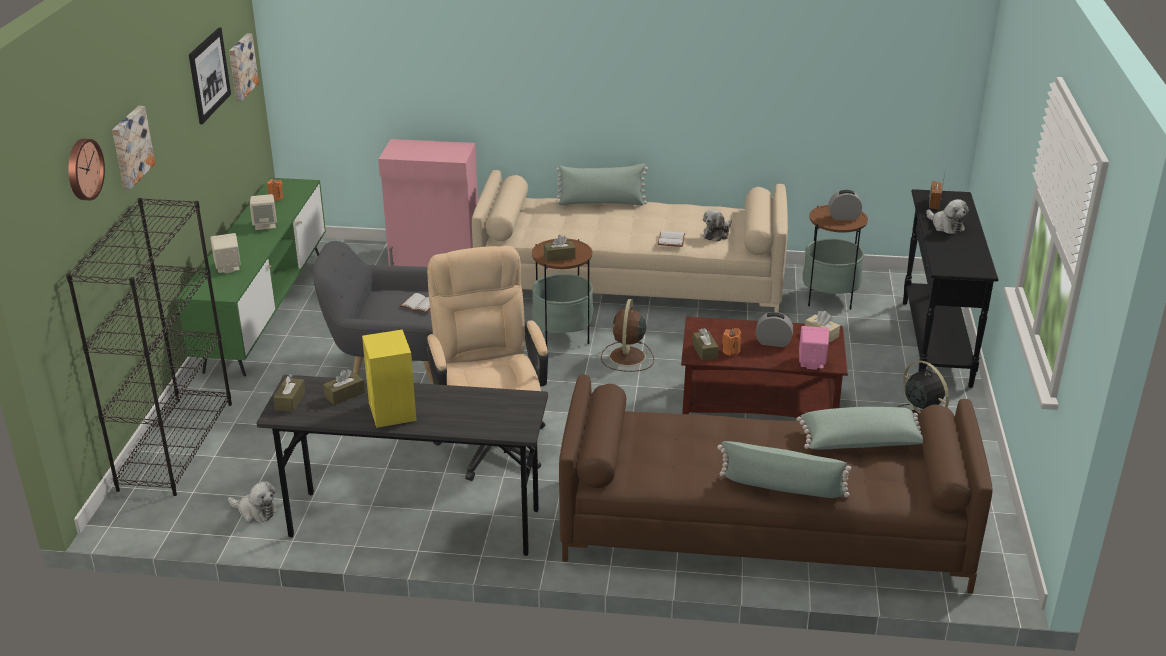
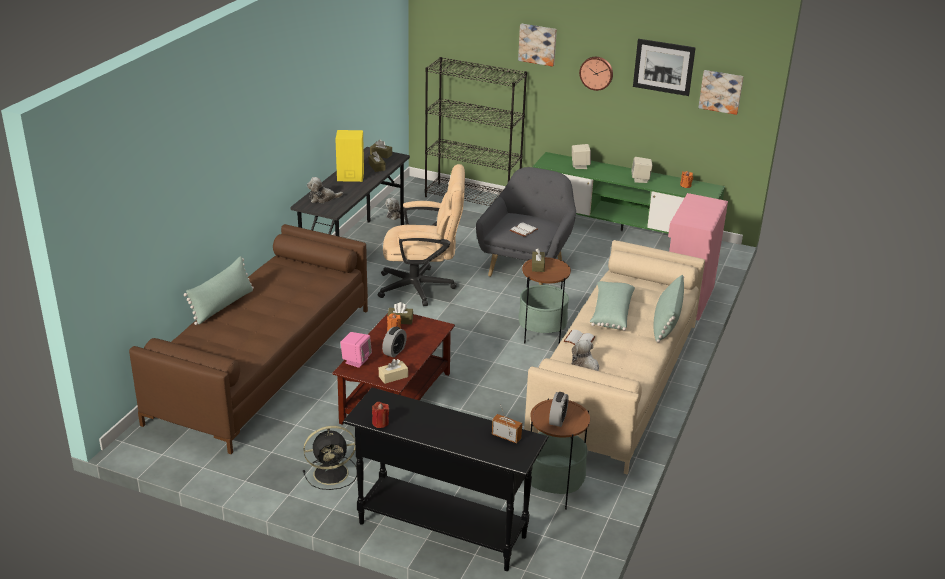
camera: 105 degrees right, 0 degrees up
wall clock [68,139,105,200] -> wall clock moved to [579,57,613,91]
brown fan [601,299,654,372] -> none
green pillow [797,407,923,450] -> green pillow moved to [589,281,635,331]
plush toy [926,199,969,234] -> plush toy moved to [307,177,343,203]
none -> red candle [372,402,389,428]

